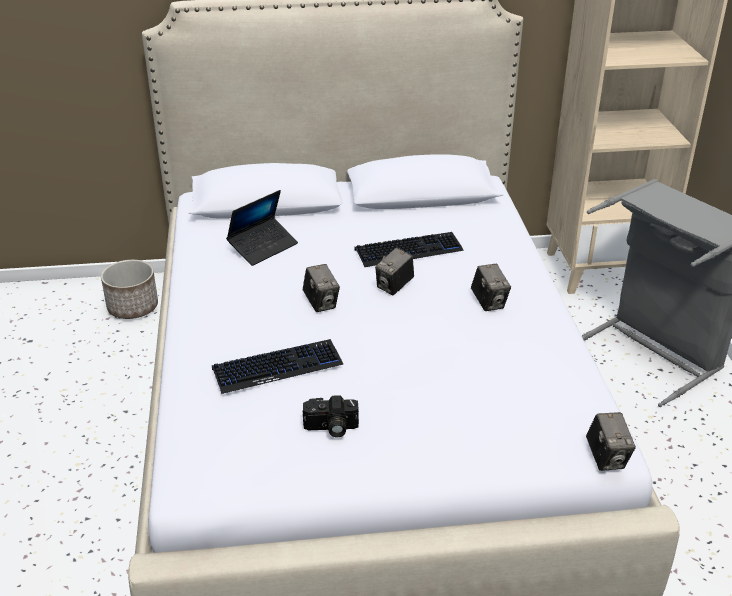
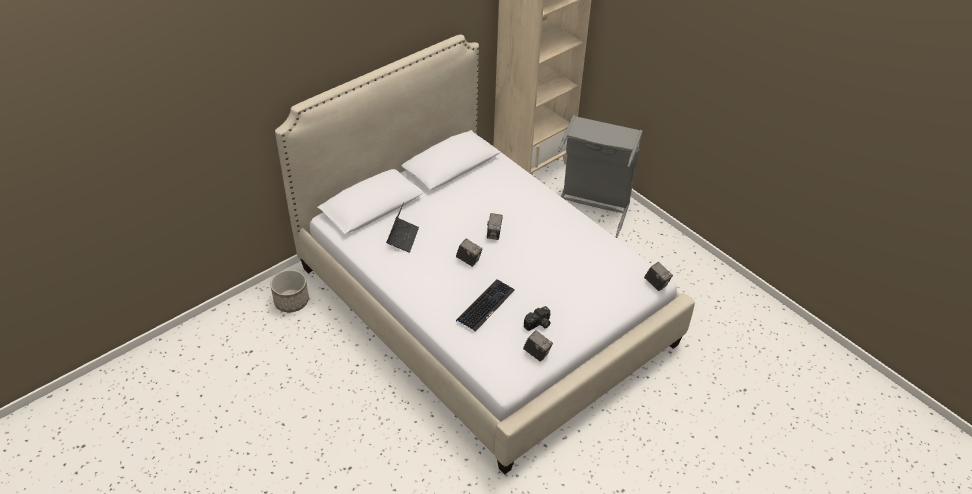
camera: 35 degrees left, 10 degrees up
keyboard [355,232,464,267] -> none
camera [471,264,511,311] -> camera moved to [523,330,553,362]

